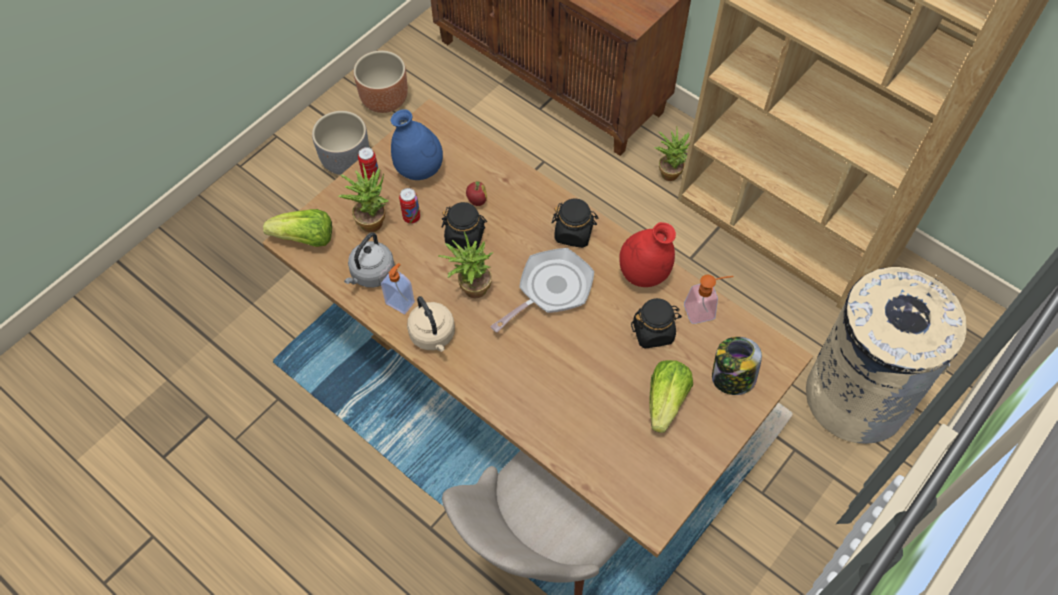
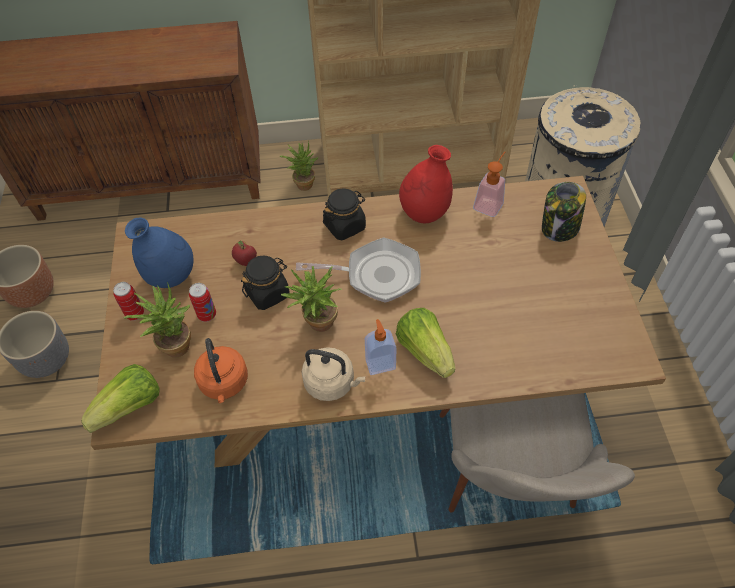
camera: 45 degrees left, 5 degrees down
grey kettle [344,233,395,288] -> orange kettle [194,338,248,403]
soap dispenser [381,263,415,314] -> soap dispenser moved to [365,319,397,375]
frying pan [491,248,594,333] -> frying pan turned 90 degrees clockwise [296,237,421,303]
black jar [631,298,682,349] -> none
lettuce [649,360,693,433] -> lettuce moved to [396,308,455,378]

